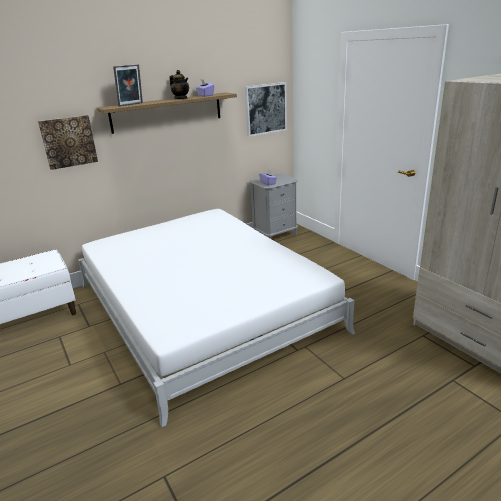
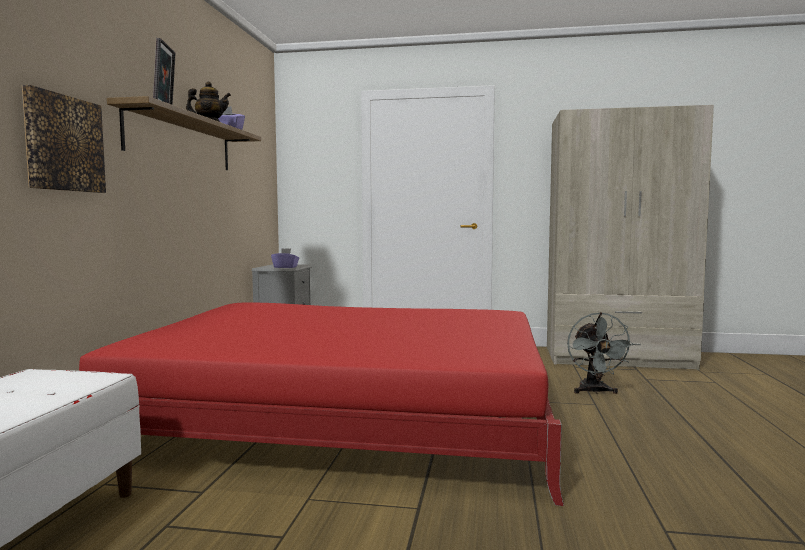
camera: 50 degrees left, 20 degrees down
white bed [78,209,355,427] -> red bed [79,302,564,506]
picture [245,82,287,137] -> none
none -> grey fan [567,312,635,394]

